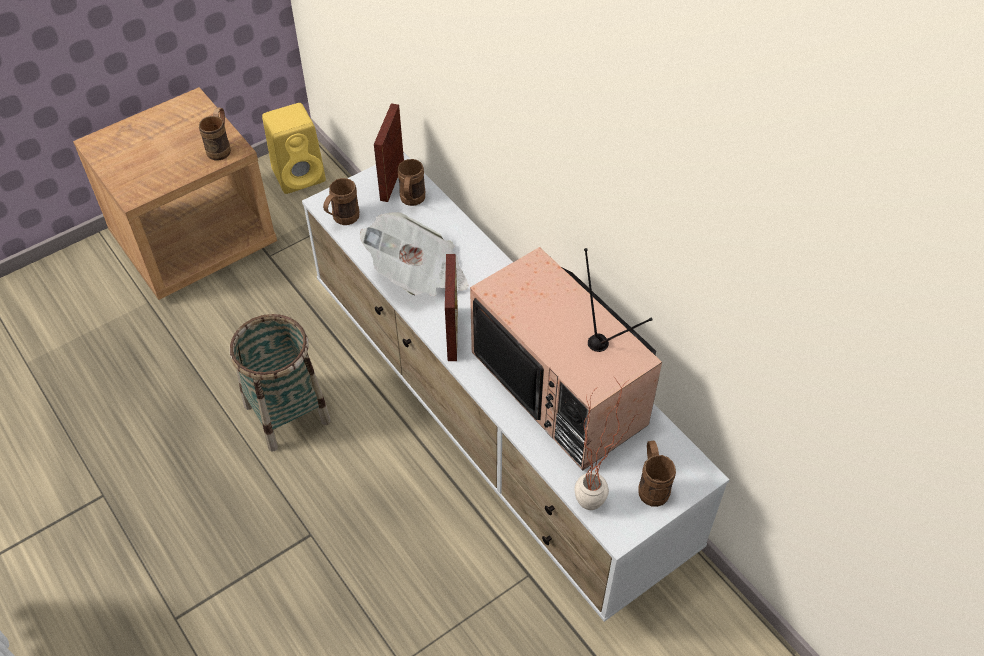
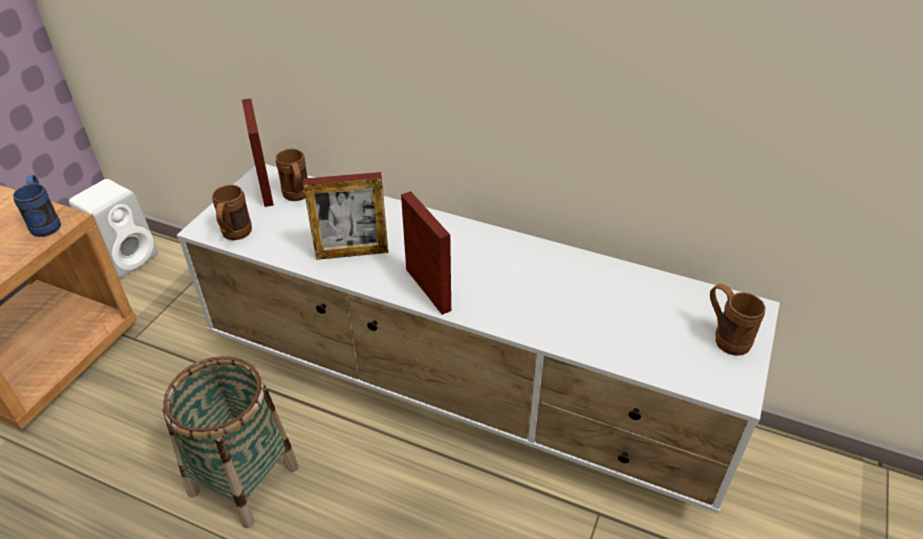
camera: 30 degrees left, 10 degrees down
brown mug [199,107,231,161] -> blue mug [13,175,61,237]
yellow speaker [262,103,326,194] -> white speaker [69,179,158,278]
newspaper [360,212,469,296] -> picture frame [303,172,388,260]
television [470,247,662,470] -> none
potted plant [574,377,638,510] -> none

